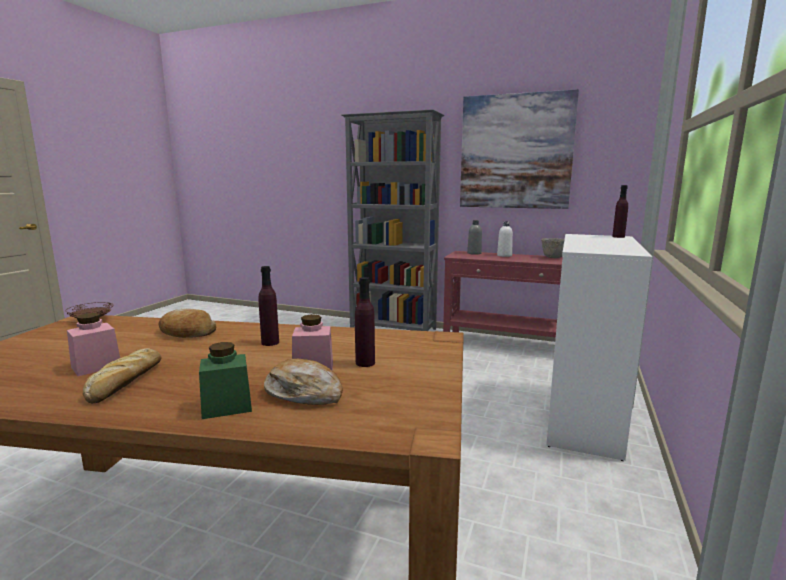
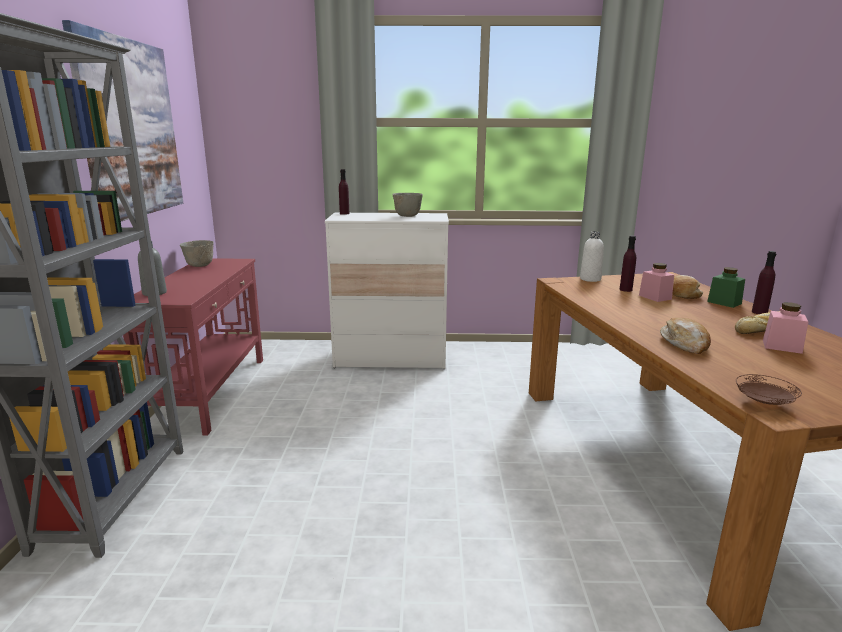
camera: 110 degrees left, 5 degrees up
purple bottle [258,266,279,346] -> purple bottle moved to [752,251,776,314]
white bottle [497,221,513,257] -> white bottle moved to [580,231,604,282]
none -> grey bowl [392,193,423,217]

